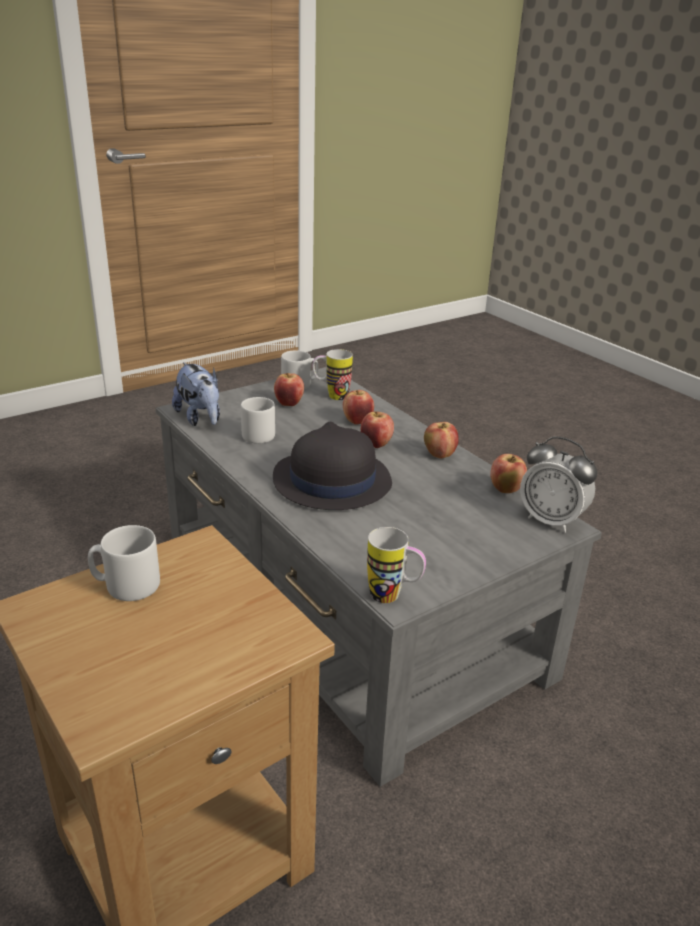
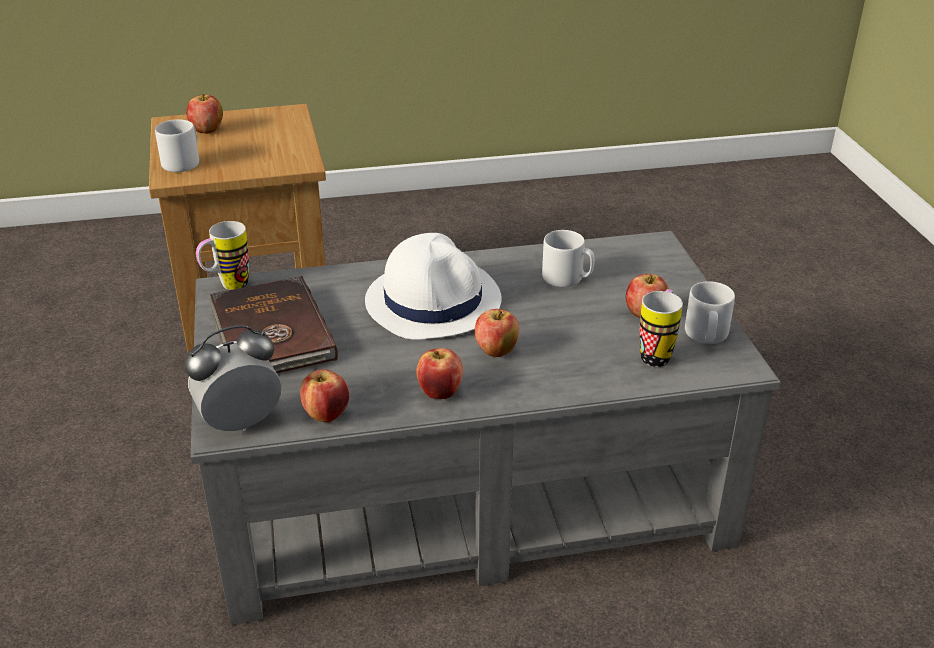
camera: 115 degrees right, 5 degrees up
grey mug [88,525,160,601] -> grey mug moved to [155,119,199,172]
plush toy [172,362,220,426] -> none
black hat [273,422,392,510] -> white hat [365,233,502,340]
apple [343,390,374,425] -> apple moved to [187,94,223,134]
none -> brown book [209,276,338,373]

